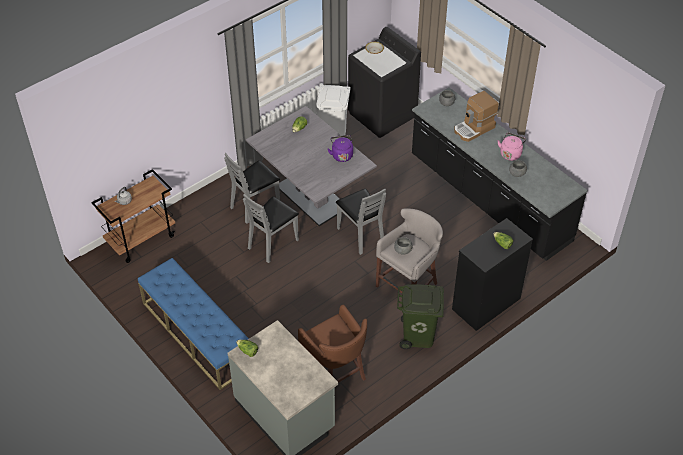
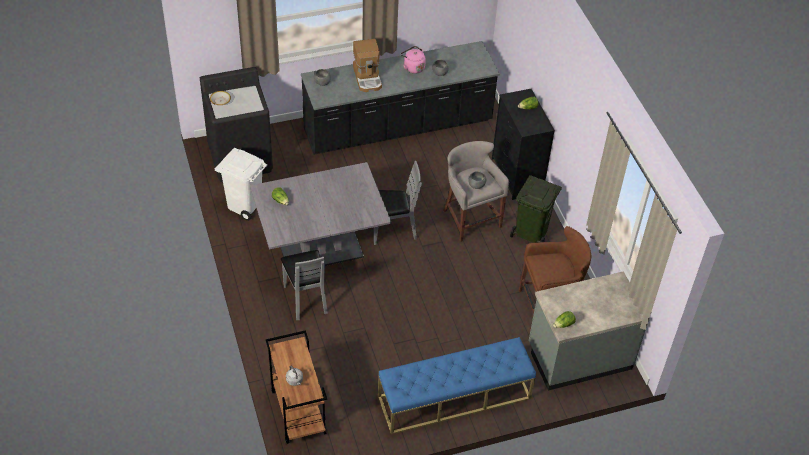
camera: 70 degrees left, 0 degrees up
grey chair [243,194,299,263] -> none
purple kettle [328,135,353,162] -> none

